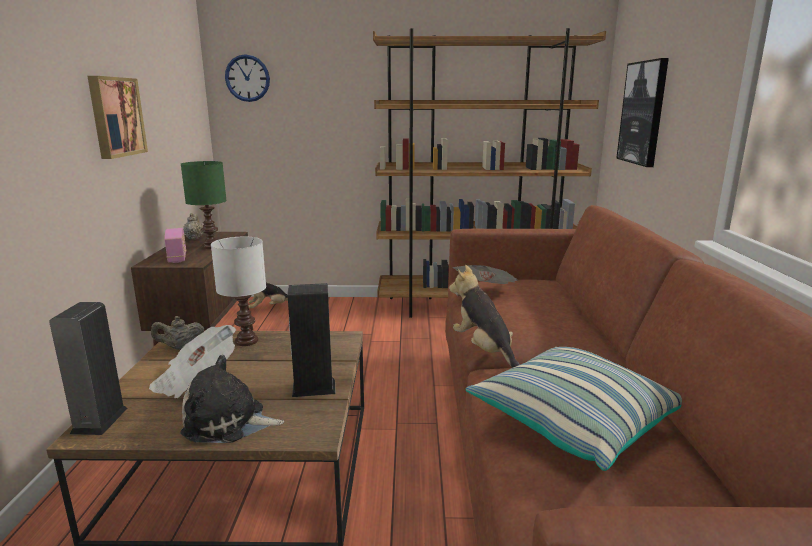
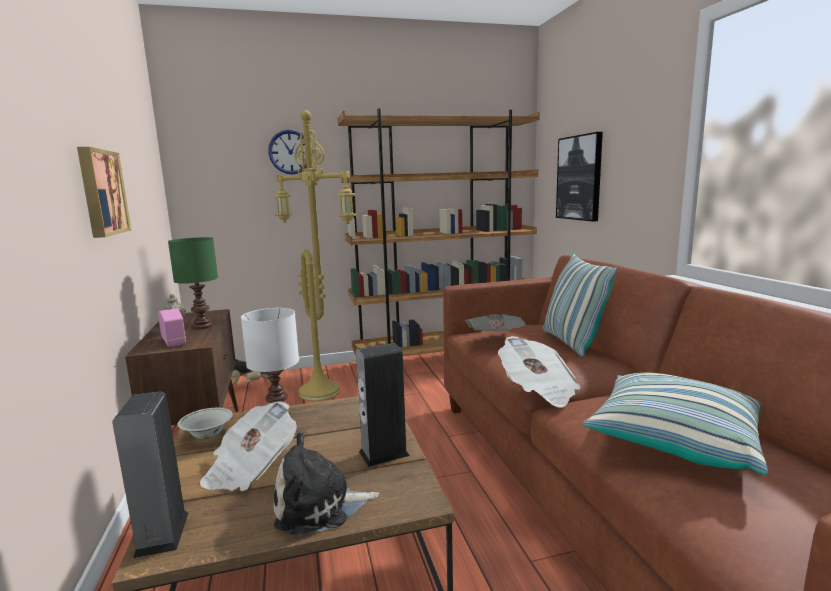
camera: 15 degrees left, 5 degrees down
beige teapot [151,316,204,350] -> white bowl [178,408,233,439]
wall clock [225,54,270,102] -> wall clock moved to [268,130,307,175]
plush toy [449,265,521,368] -> newspaper [498,336,581,408]
none -> yellow floor lamp [274,110,356,401]
none -> pillow [543,253,617,357]

